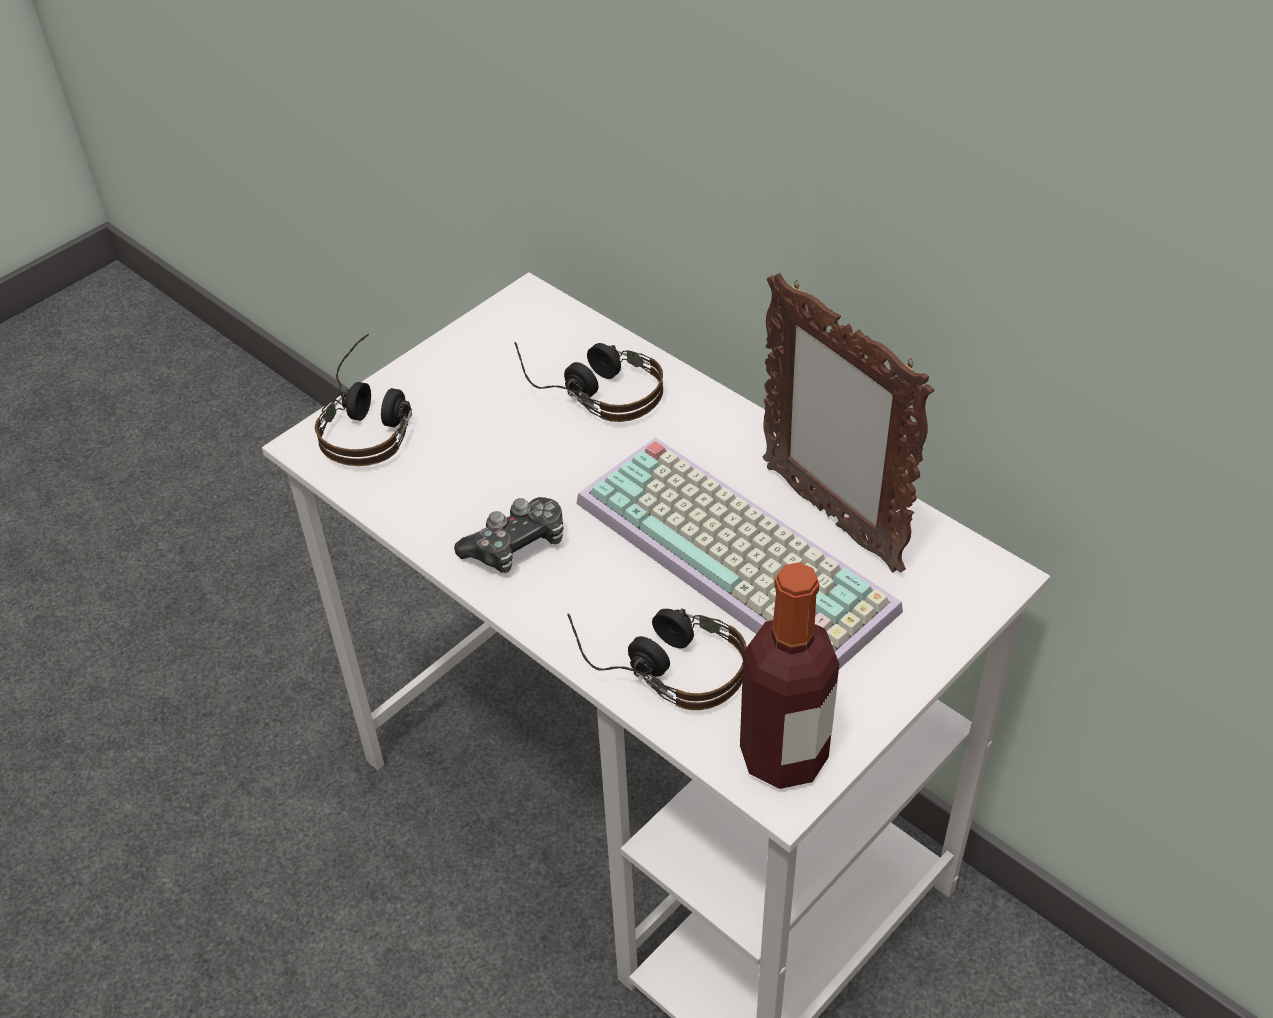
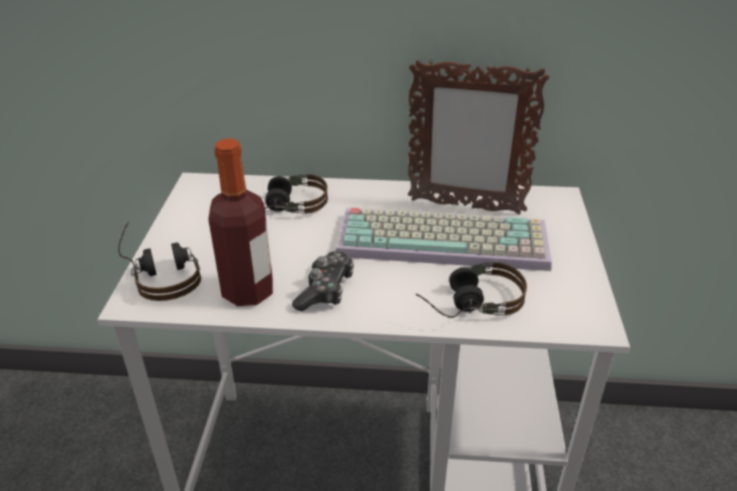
camera: 40 degrees left, 10 degrees down
bottle [740,562,839,789] -> bottle moved to [208,138,273,306]

